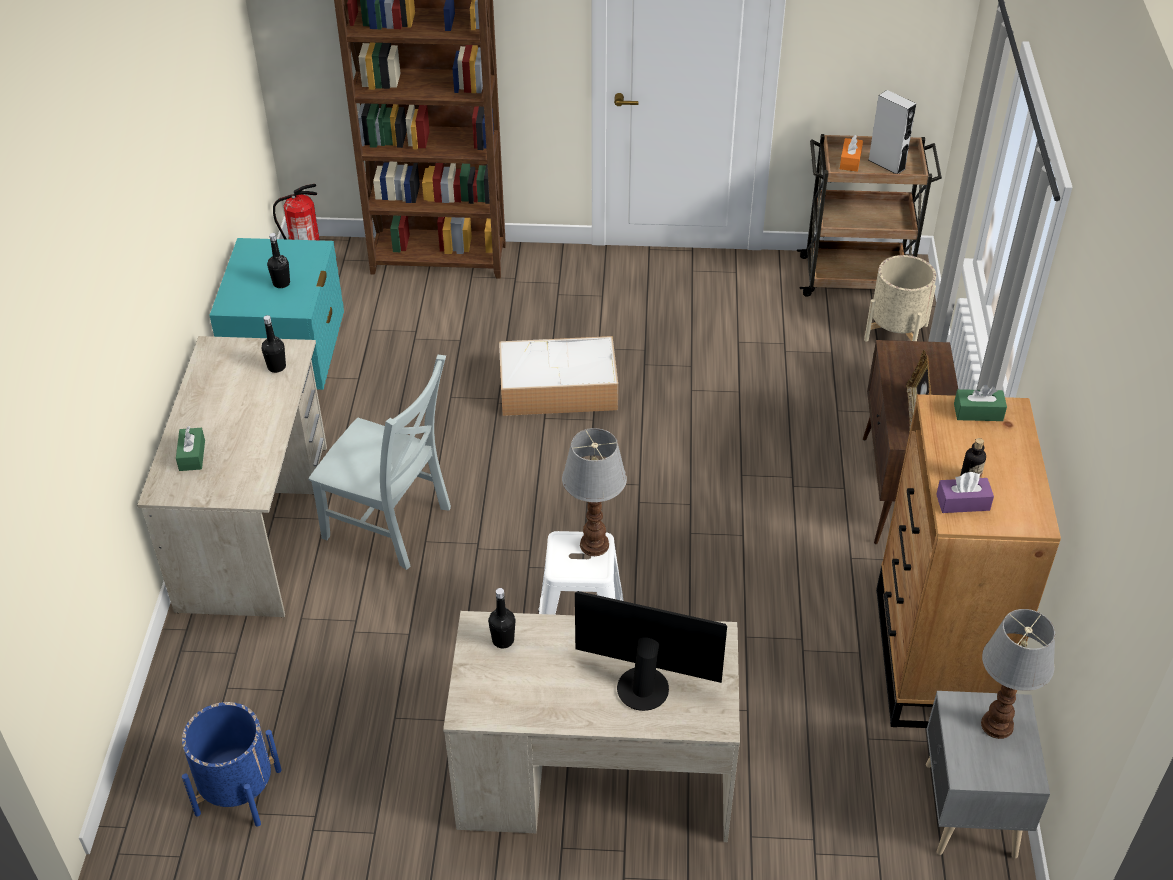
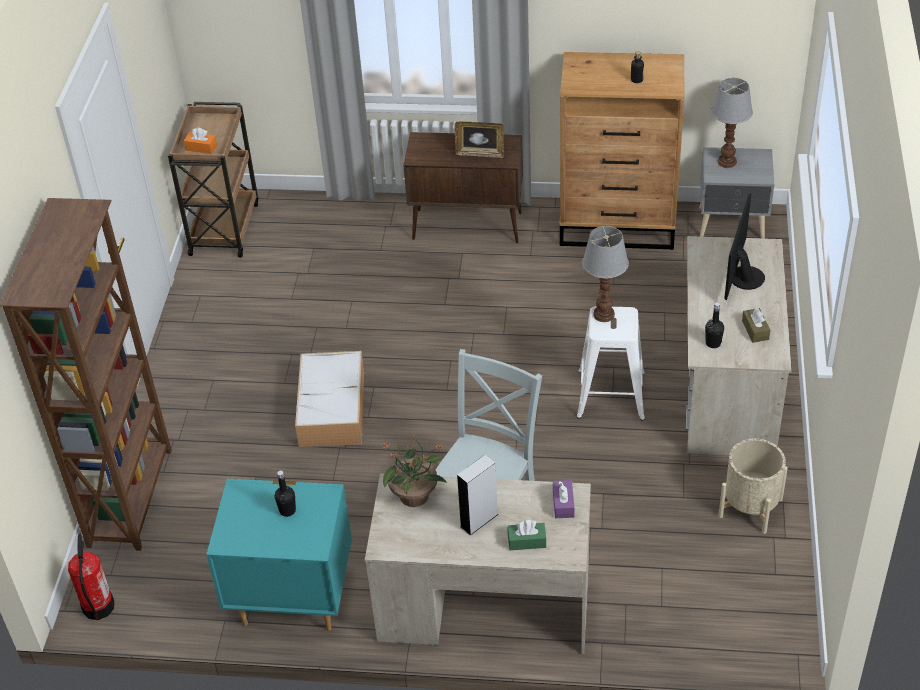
camera: 85 degrees left, 0 degrees up
blue planter [182,702,282,827] -> none
black bottle [262,315,286,373] -> potted plant [381,434,447,507]
beige planter [864,255,936,342] -> beige planter moved to [719,438,788,534]
grey speaker [868,90,916,174] -> grey speaker moved to [457,455,498,536]
purple tissue box [936,472,994,513] -> purple tissue box moved to [553,480,575,518]
green tissue box [954,385,1007,421] -> none
none -> brown tissue box [742,308,770,343]

